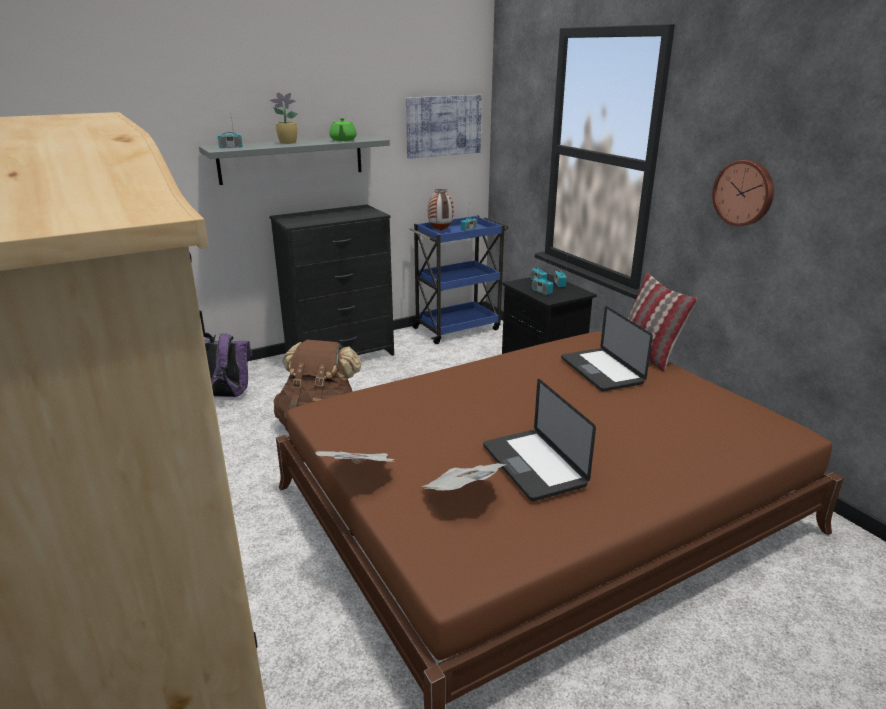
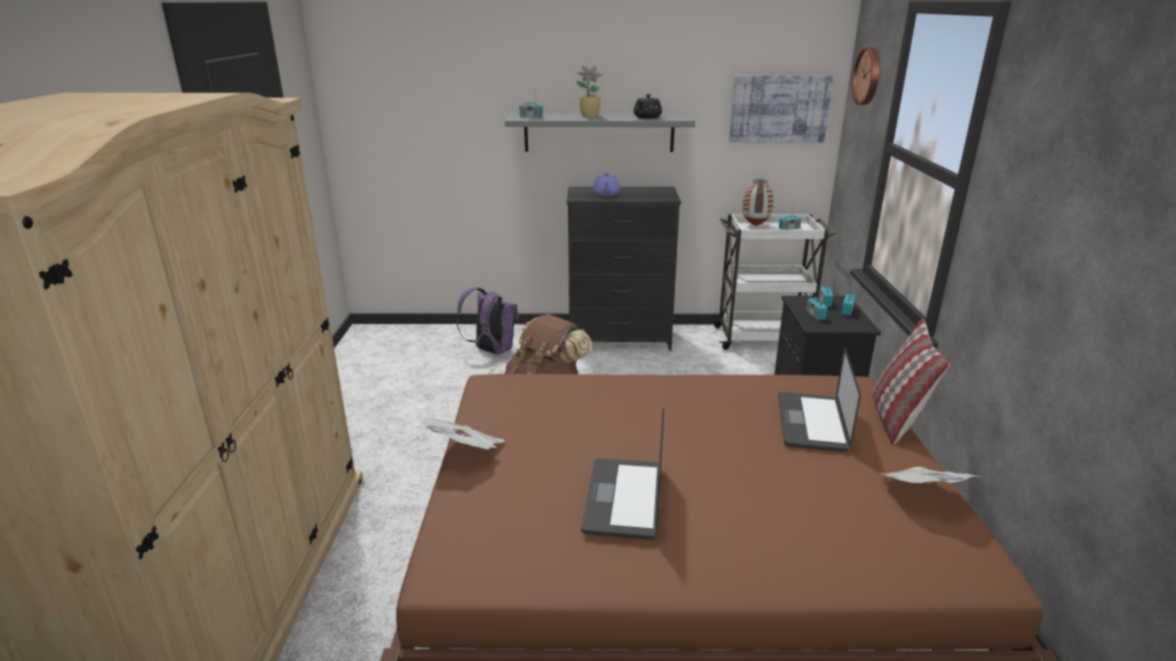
camera: 30 degrees right, 0 degrees up
green teapot [329,118,357,141] -> black teapot [634,94,662,119]
blue cart [409,215,509,344] -> white cart [711,214,835,350]
newspaper [422,463,506,491] -> newspaper moved to [879,467,980,484]
wall clock [712,160,774,226] -> wall clock moved to [852,47,880,105]
none -> purple teapot [593,173,620,197]

